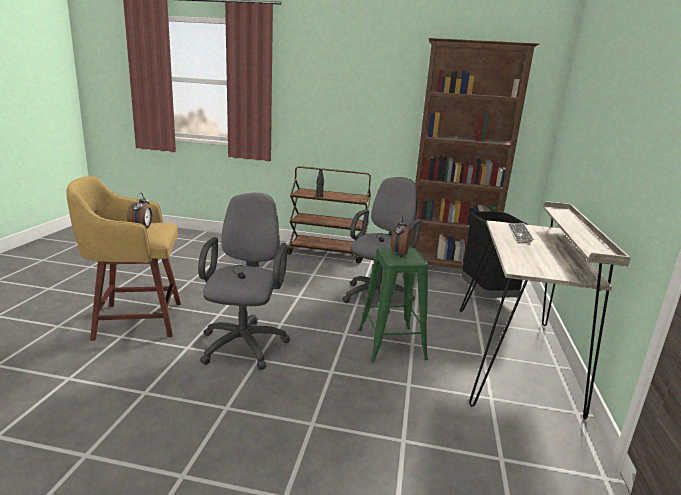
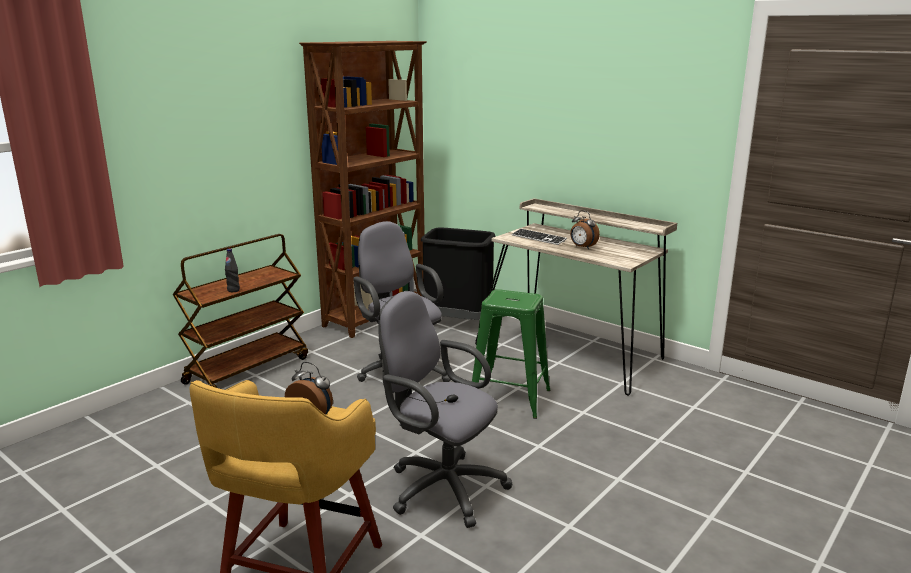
camera: 60 degrees left, 0 degrees up
alarm clock [391,216,411,256] -> alarm clock moved to [570,210,600,249]

